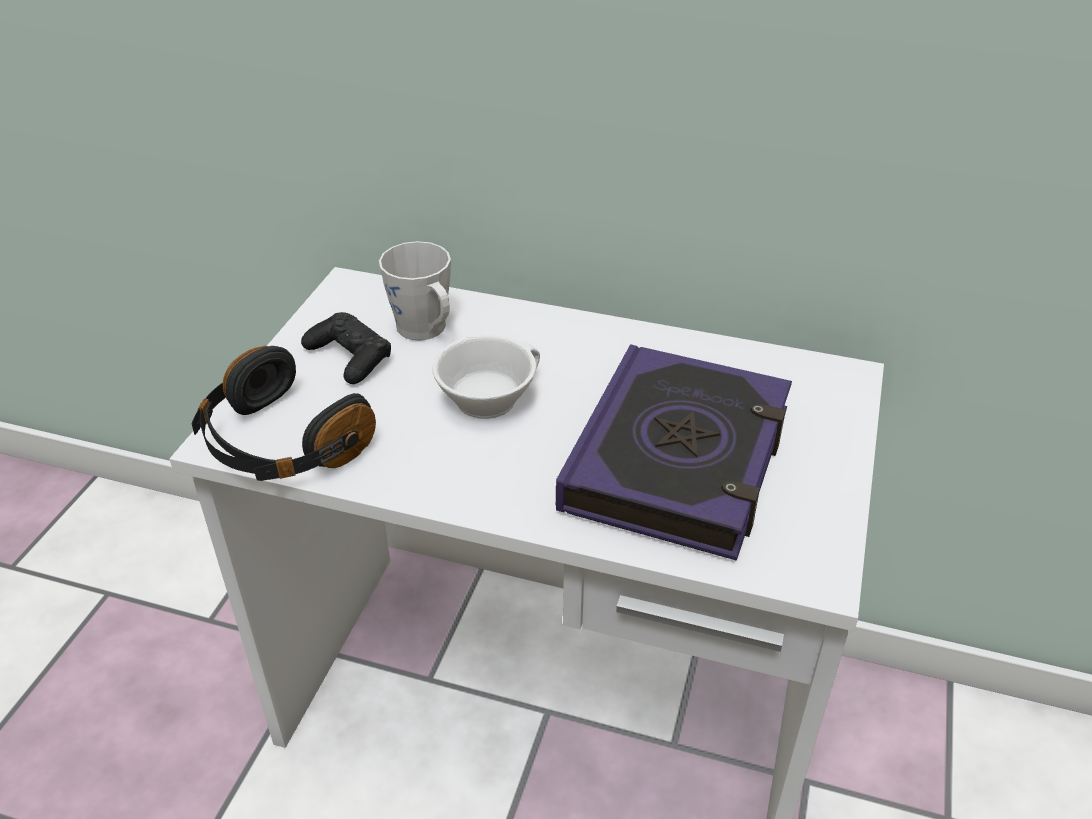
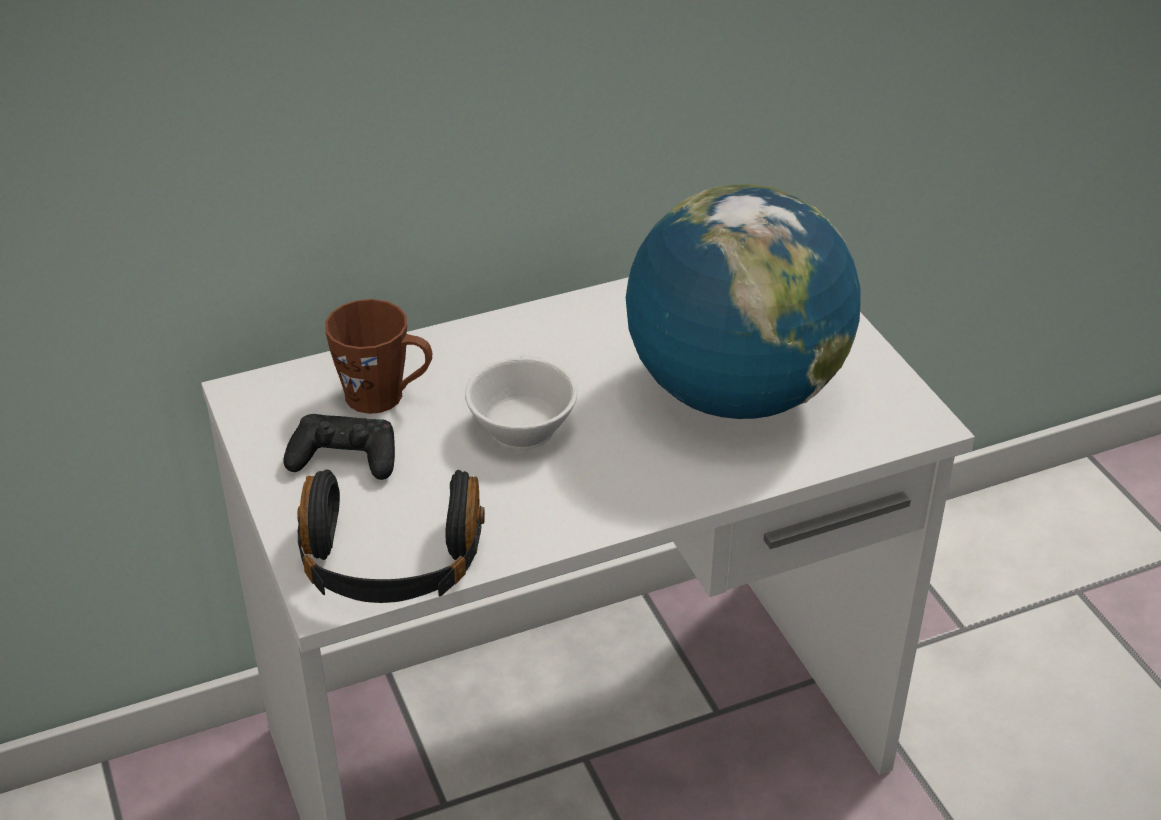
camera: 40 degrees left, 0 degrees up
grey mug [379,241,451,341] -> brown mug [325,299,432,414]
book [556,344,792,561] -> globe [626,184,861,419]

